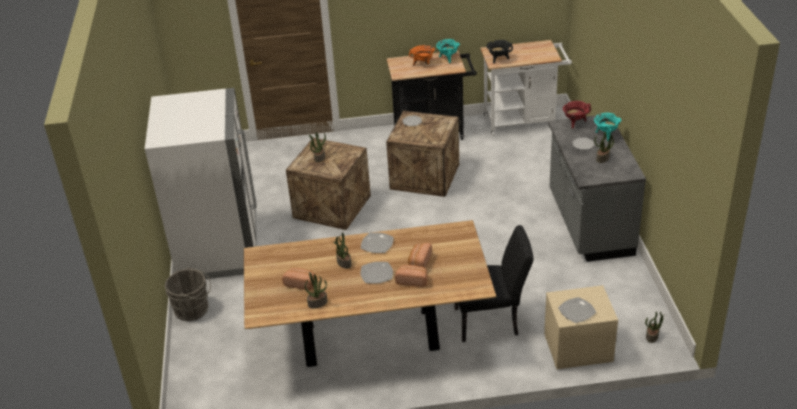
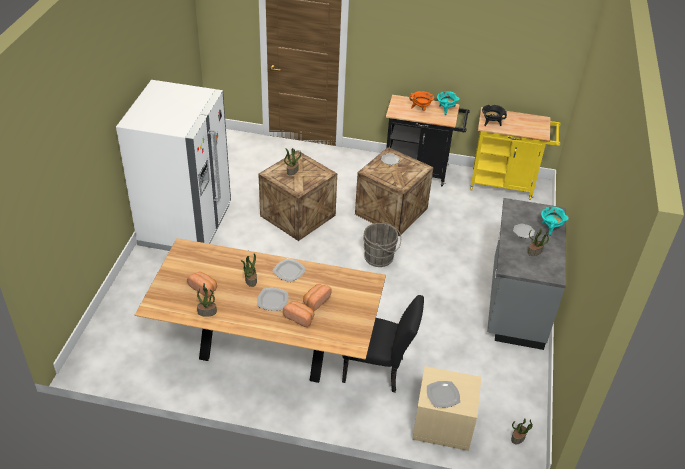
camera: 15 degrees right, 5 degrees up
grey bucket [165,267,211,321] -> grey bucket moved to [363,222,401,267]
white cart [480,40,572,136] -> yellow cart [470,107,560,200]
red cooking pot [563,101,591,128] -> none

